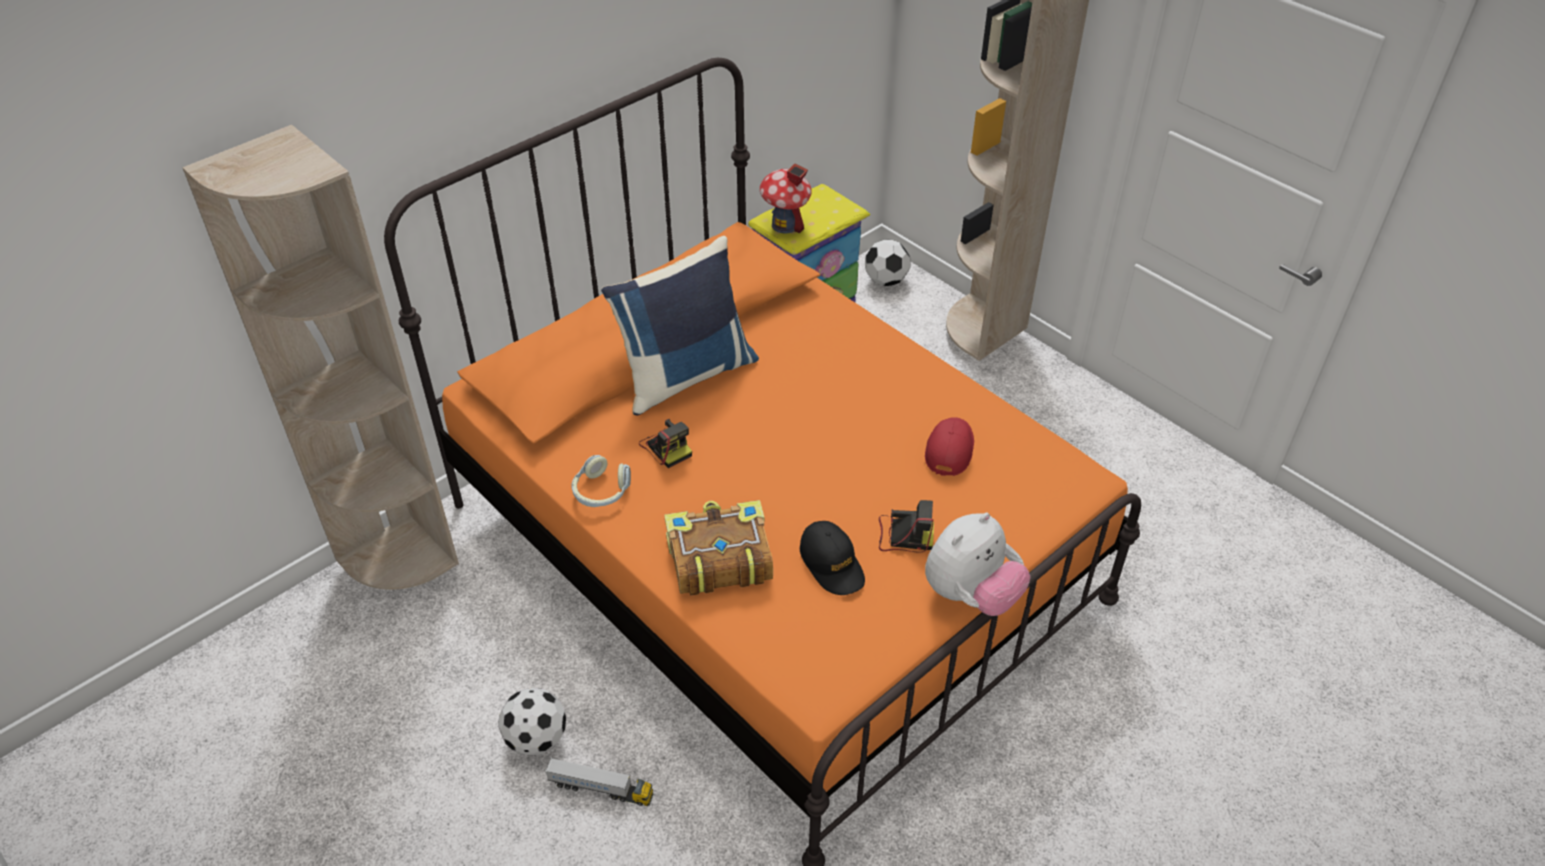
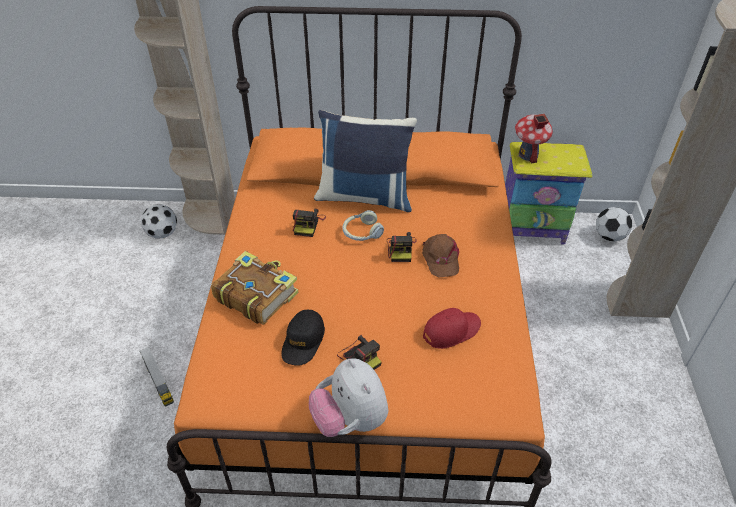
camera: 45 degrees right, 0 degrees up
football [498,688,566,756] -> football moved to [141,204,177,239]
headphones [571,455,631,507] -> headphones moved to [343,210,384,241]
plush toy [925,512,1030,616] -> plush toy turned 60 degrees clockwise [309,358,388,437]
none -> camera [387,232,417,262]
none -> brown cap [422,234,459,277]

